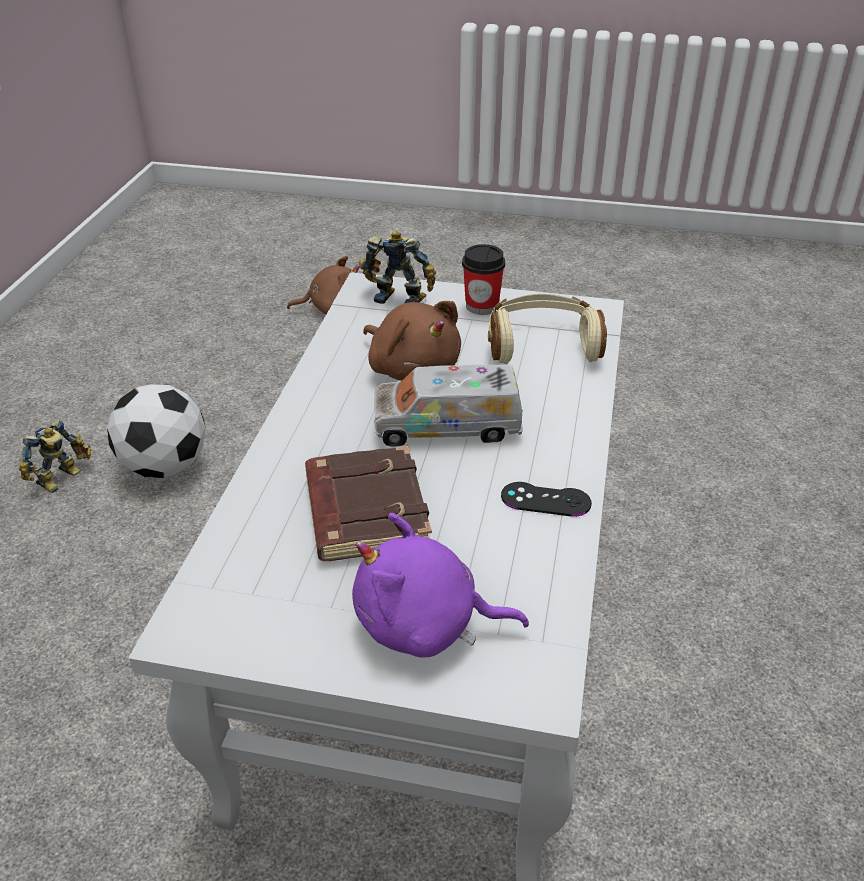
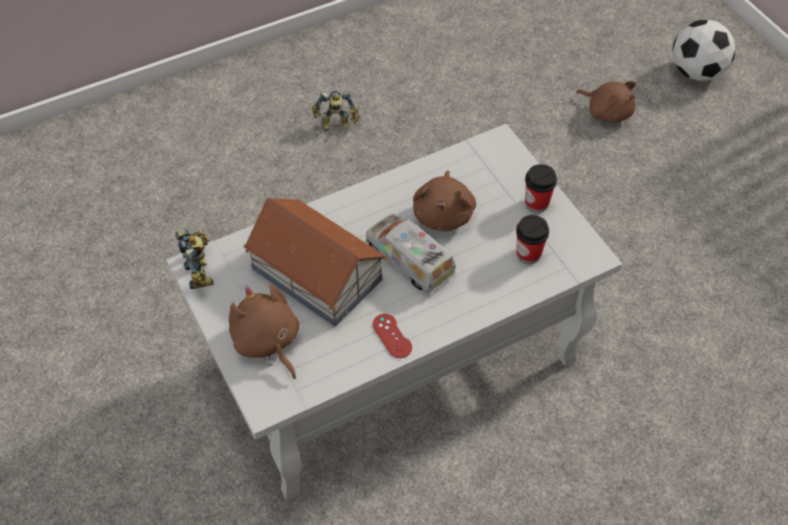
camera: 50 degrees right, 15 degrees up
football [107,384,205,478] -> football moved to [672,20,736,81]
brown book [305,446,432,561] -> toy house [243,198,387,327]
purple plush toy [352,513,529,658] -> brown plush toy [229,284,299,379]
toy robot [359,230,436,304] -> toy robot moved to [175,228,214,289]
beige headphones [488,294,607,364] -> cup [516,215,549,264]
black game controller [501,482,592,517] -> red game controller [373,314,412,358]

